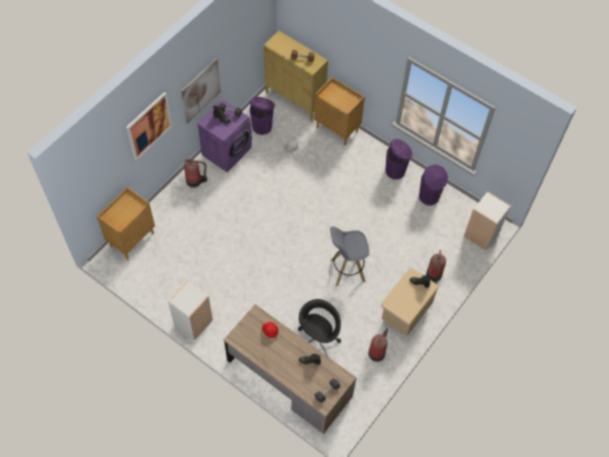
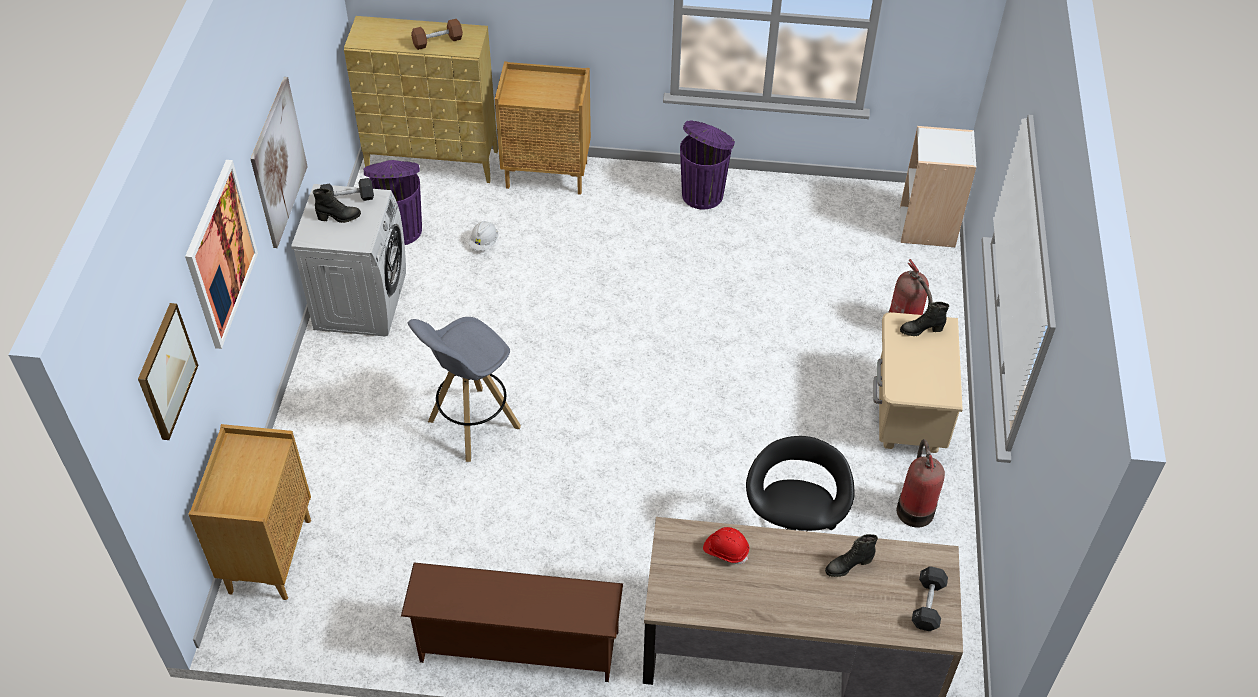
camera: 30 degrees left, 10 degrees down
bookcase [168,280,213,341] -> brown shoe rack [401,563,623,682]
fire extinguisher [184,159,207,188] -> none
purple washing machine [197,99,252,172] -> white washing machine [291,184,406,336]
grey stool [330,227,369,286] -> grey stool moved to [408,317,521,462]
purple trash can [419,165,448,205] -> none
none -> picture [138,303,199,440]

